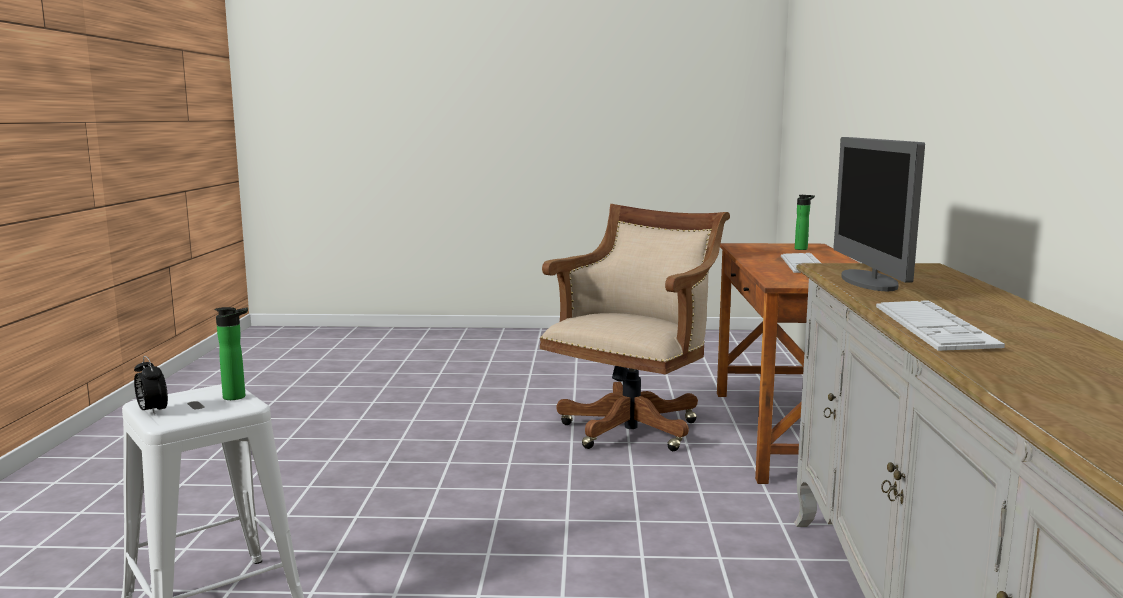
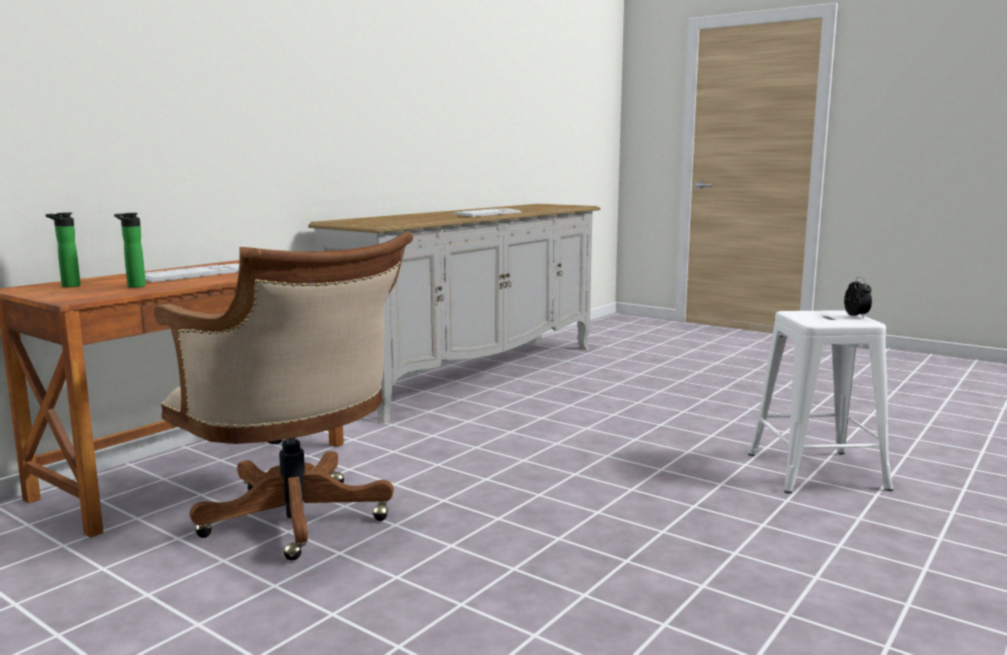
camera: 145 degrees left, 0 degrees up
bottle [215,307,248,400] -> bottle moved to [114,213,146,288]
office chair [540,204,730,451] -> office chair turned 120 degrees counterclockwise [154,232,413,561]
monitor [833,137,925,291] -> none

